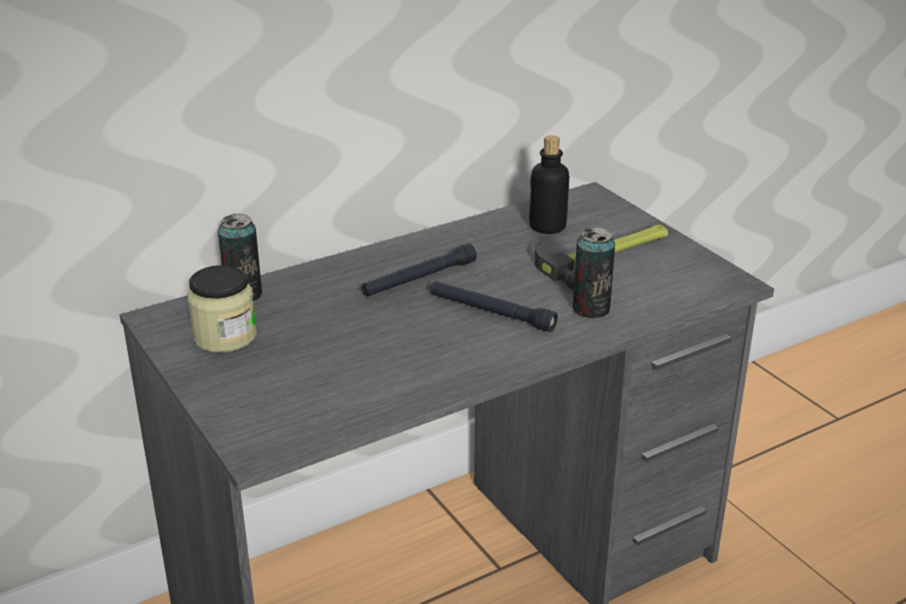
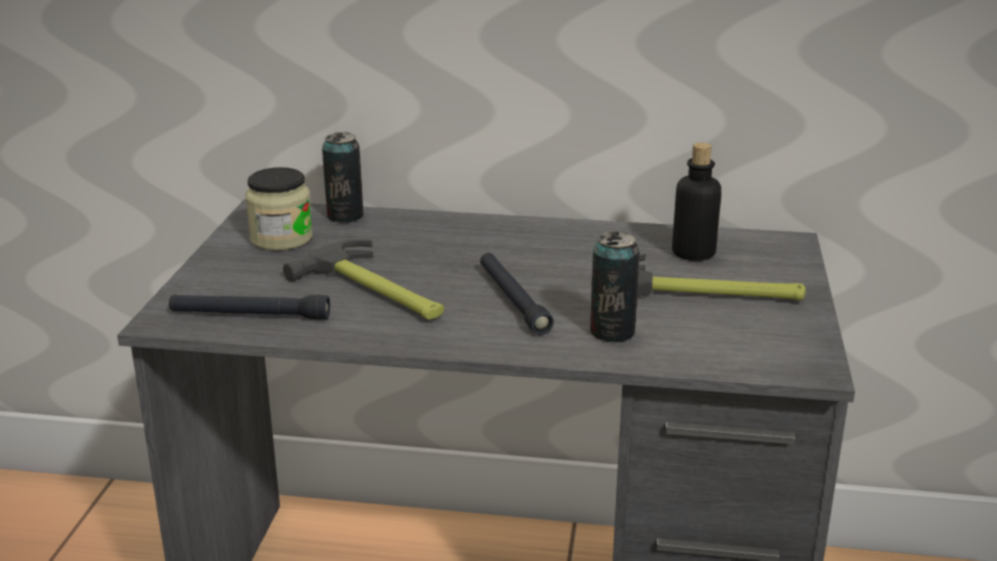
camera: 40 degrees right, 5 degrees down
black flashlight [362,243,477,296] -> black flashlight moved to [169,295,330,319]
none -> hammer [283,240,444,320]

